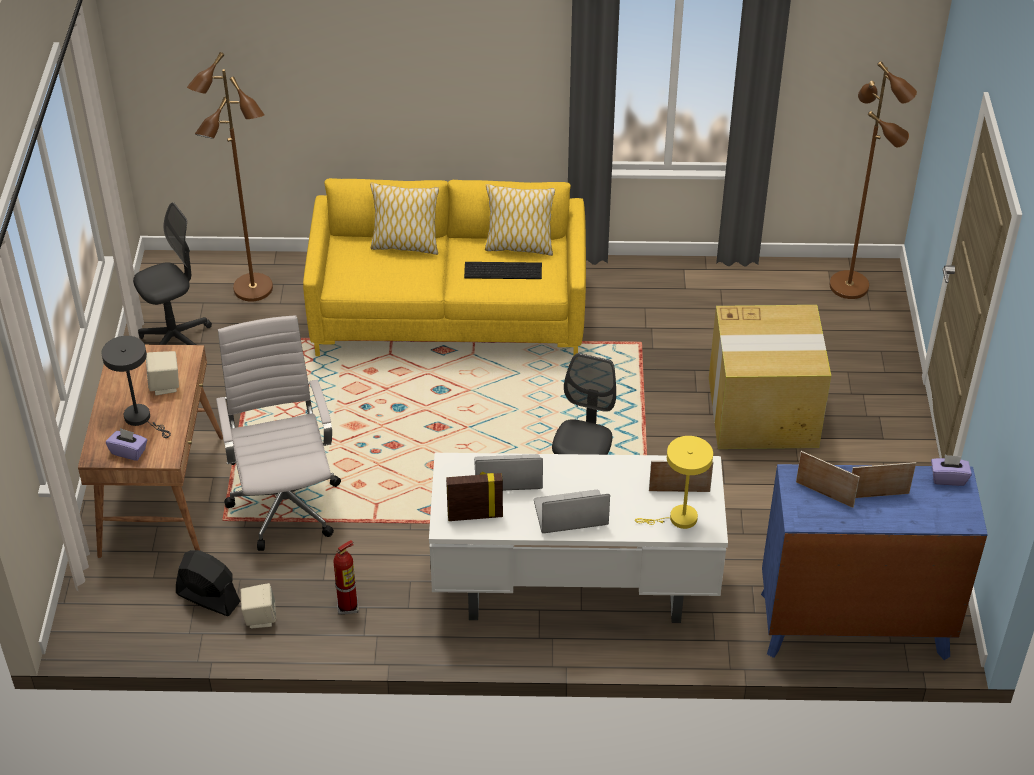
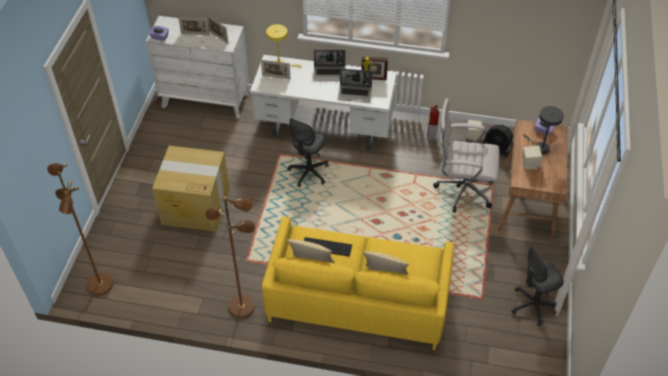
camera: 170 degrees left, 5 degrees up
brown floor lamp [187,52,273,302] -> brown floor lamp moved to [205,197,255,318]
white office chair [216,315,341,551] -> white office chair turned 105 degrees clockwise [433,98,499,213]
blue dresser [761,464,988,660] -> white dresser [146,16,249,118]

